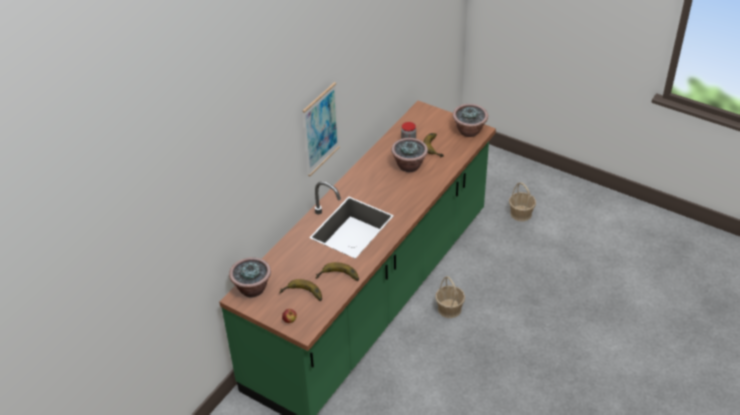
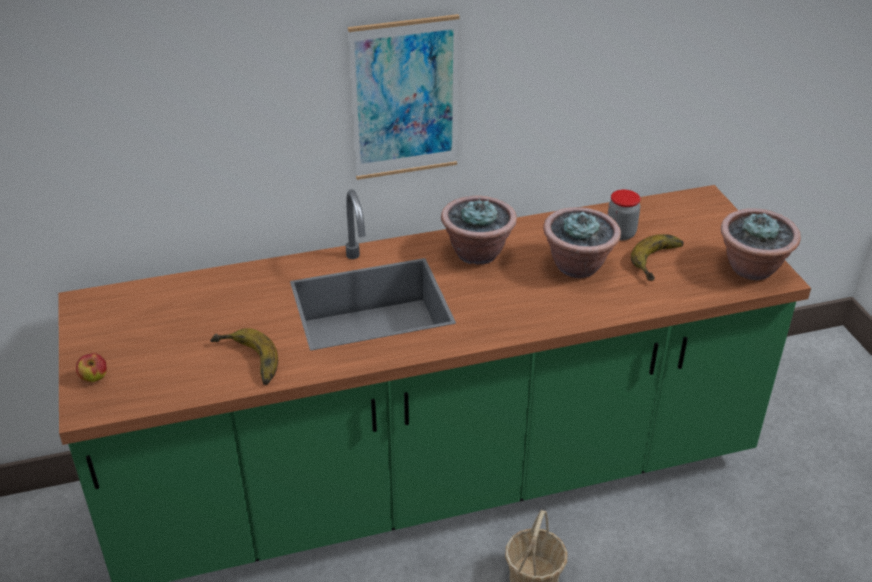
camera: 40 degrees right, 5 degrees down
potted plant [229,257,271,298] -> potted plant moved to [441,196,517,264]
banana [279,279,322,301] -> none
basket [509,182,536,221] -> none

